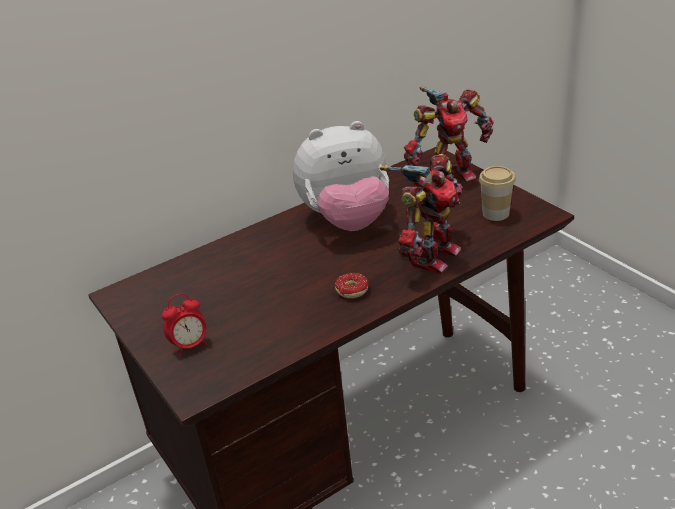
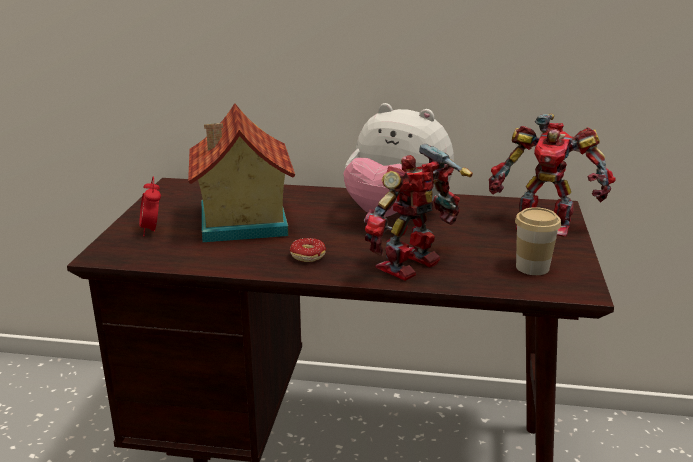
camera: 40 degrees right, 10 degrees down
alarm clock [162,294,208,356] -> alarm clock turned 60 degrees clockwise [139,176,161,237]
toy robot [379,154,462,274] -> toy robot turned 150 degrees clockwise [364,143,473,281]
none -> toy house [188,103,295,242]

